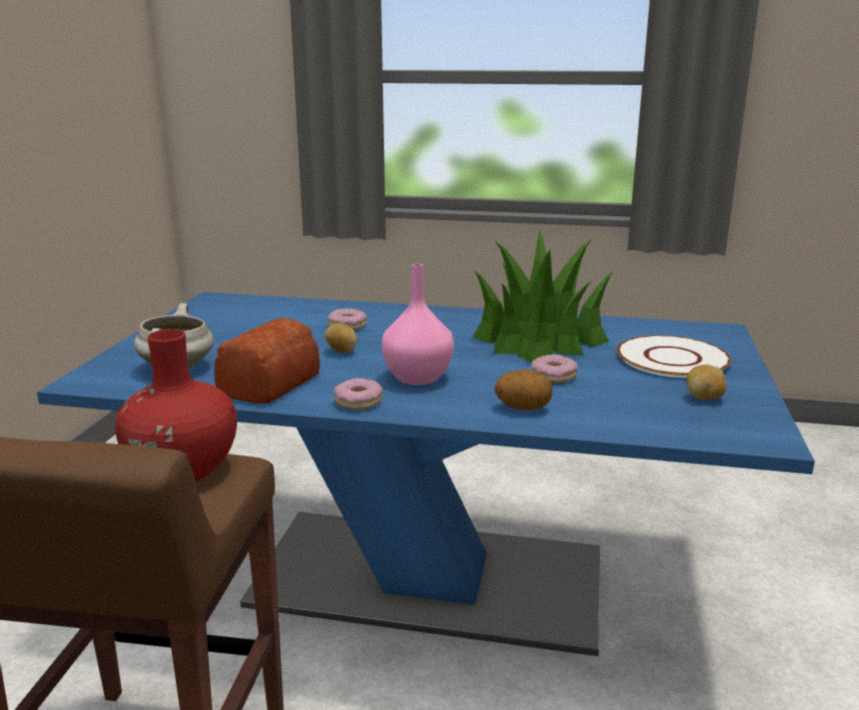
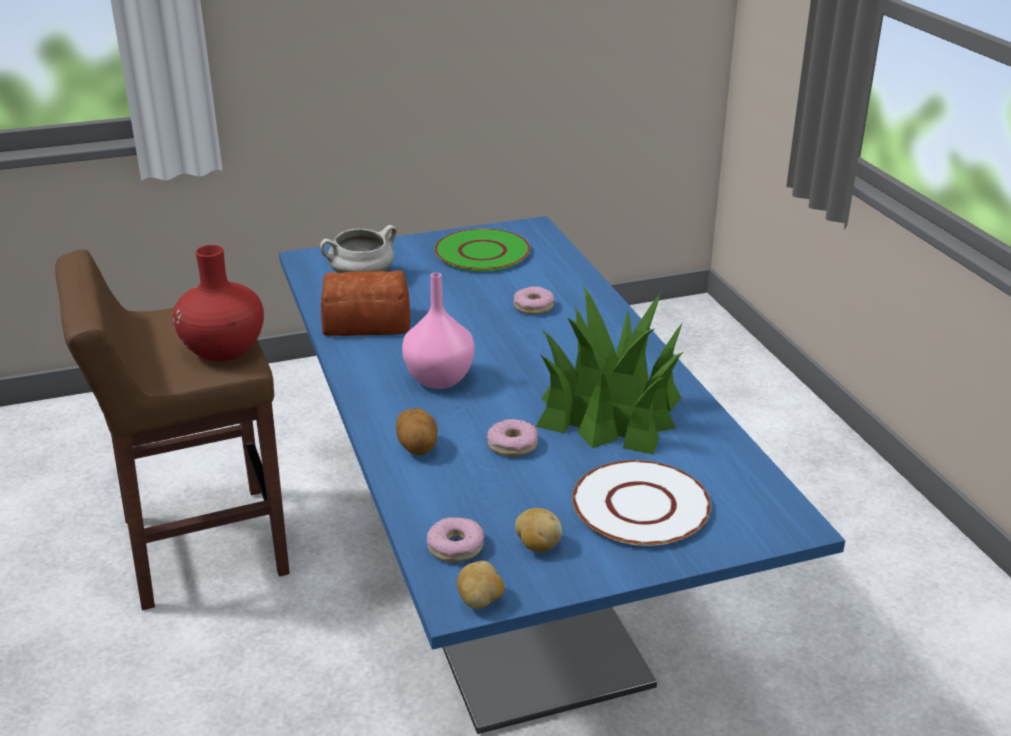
camera: 60 degrees right, 10 degrees up
potato [325,323,357,353] -> potato moved to [457,561,505,609]
donut [334,378,383,410] -> donut moved to [427,517,484,562]
none -> green plate [435,228,530,272]

